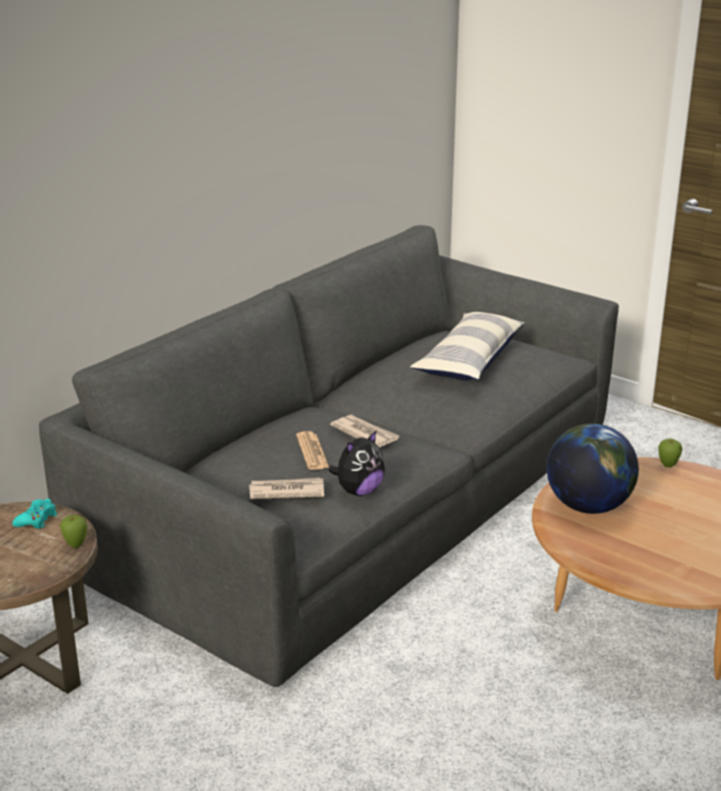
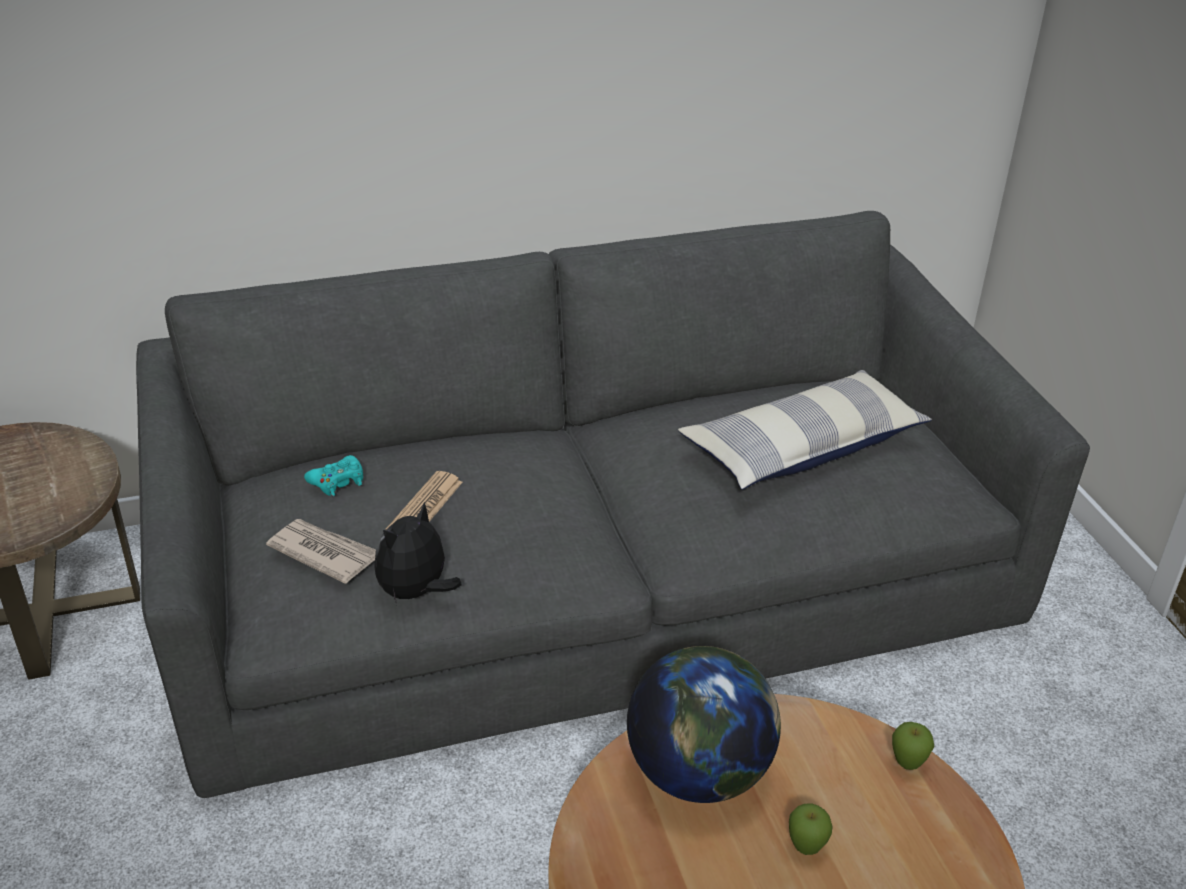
camera: 35 degrees right, 10 degrees up
turquoise game controller [12,499,57,529] -> turquoise game controller moved to [304,455,363,496]
apple [60,515,87,548] -> apple moved to [789,803,833,855]
plush toy [329,431,385,496] -> plush toy turned 135 degrees clockwise [374,502,462,604]
newspaper [330,415,399,447] -> none

